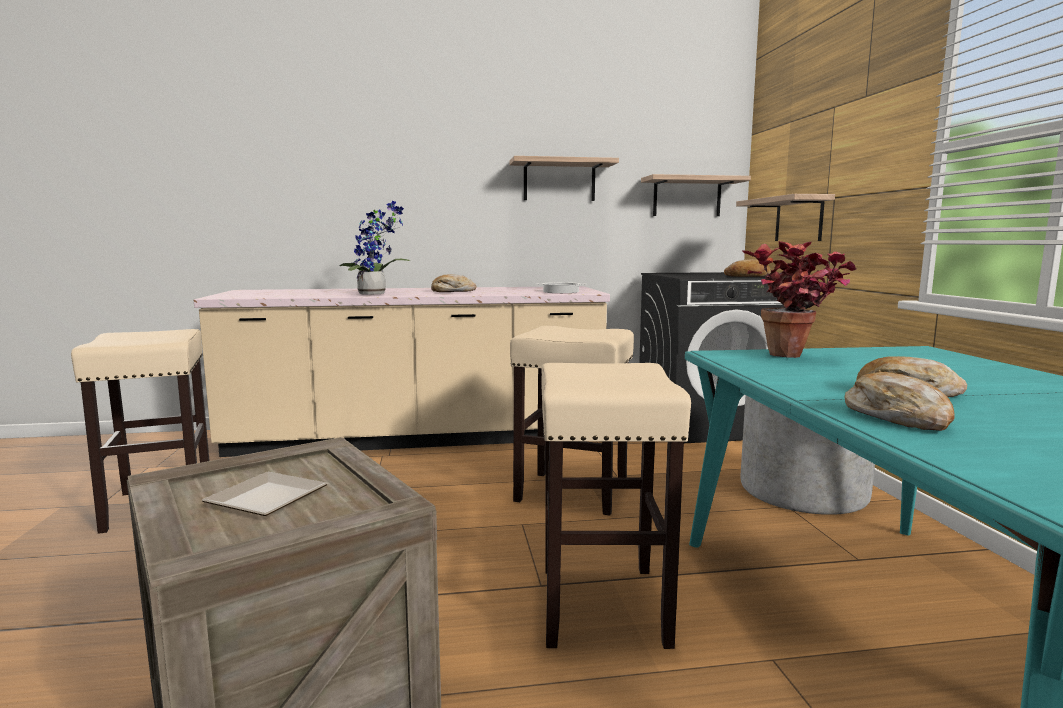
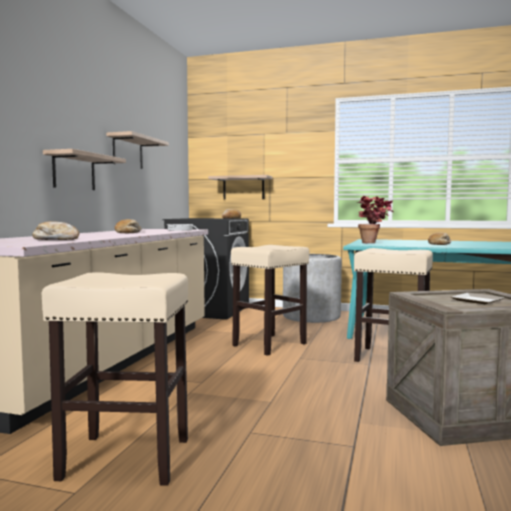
camera: 65 degrees left, 5 degrees down
potted plant [340,201,411,295] -> none
shelf [641,174,751,216] -> shelf moved to [43,149,126,190]
bread [845,372,955,431] -> bread moved to [32,221,79,240]

